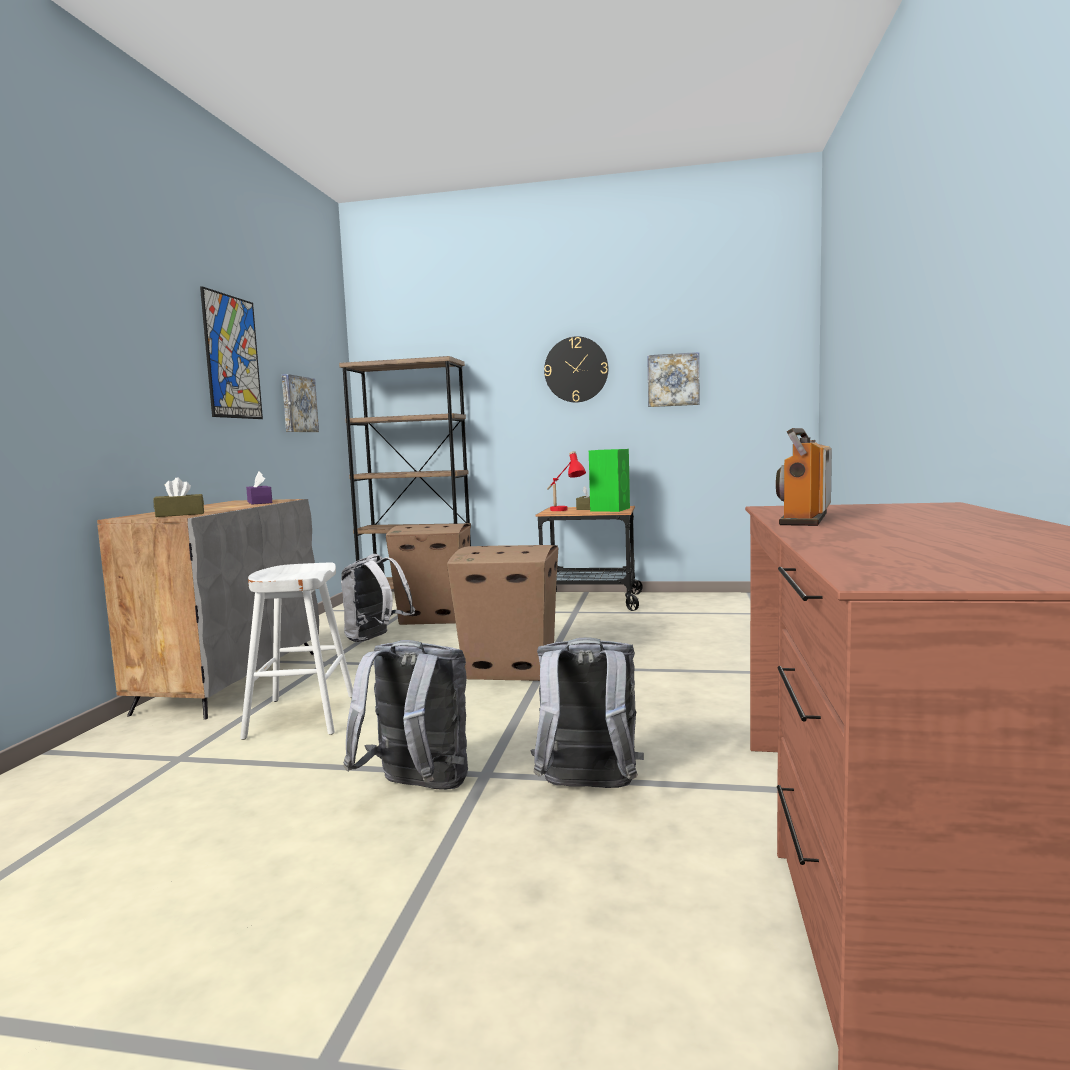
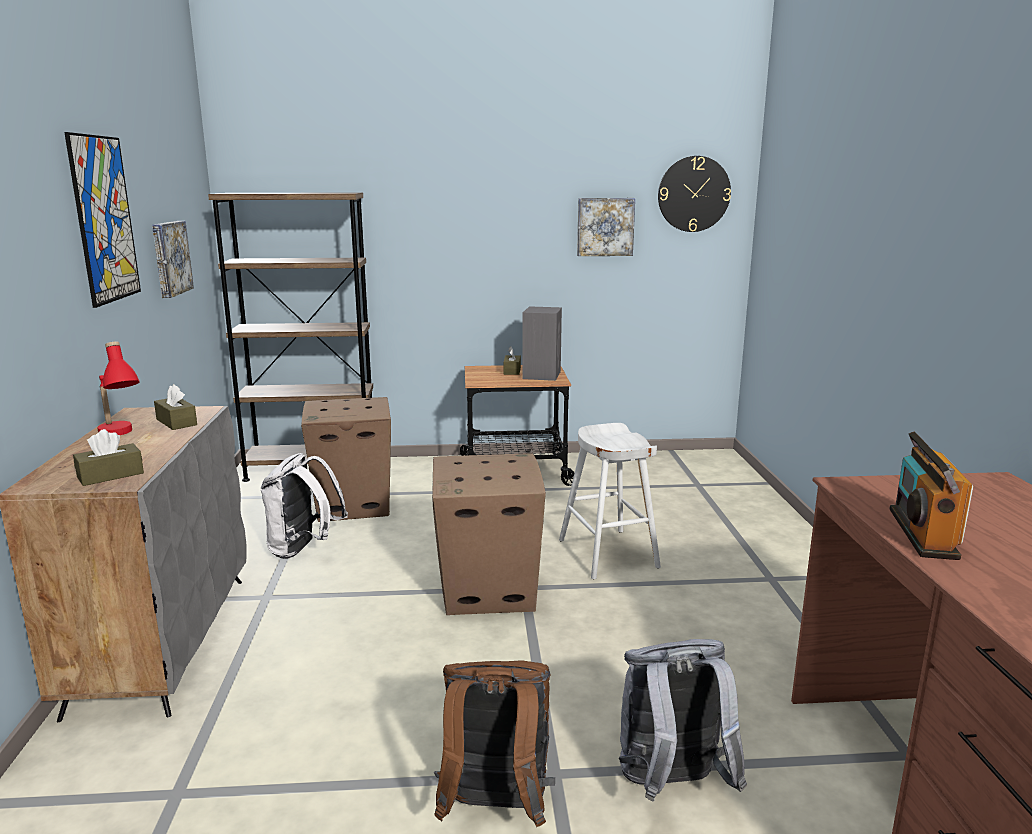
camera: 15 degrees left, 10 degrees up
white stool [240,563,353,740] -> white stool moved to [559,423,661,579]
purple tissue box [246,472,272,504] -> brown tissue box [154,384,197,430]
grey backpack [343,640,468,790] -> brown backpack [434,660,555,827]
wall clock [544,336,608,402] -> wall clock moved to [658,156,731,232]
red table lamp [547,451,586,511] -> red table lamp moved to [97,342,140,435]
green speaker [589,449,630,512] -> grey speaker [522,306,562,381]

